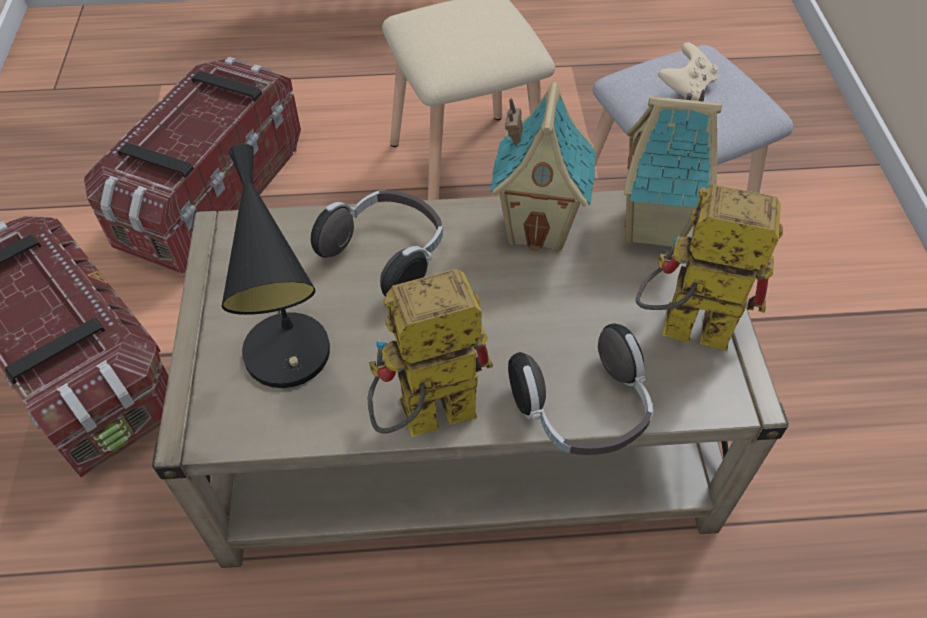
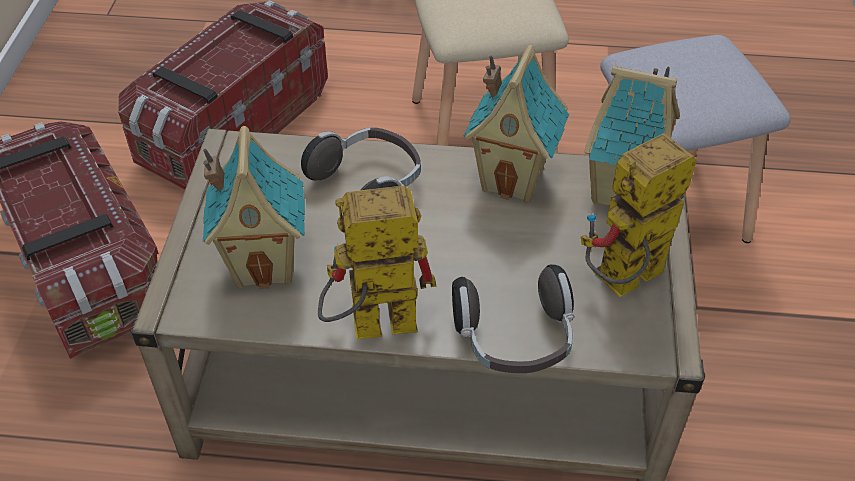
camera: 10 degrees right, 5 degrees down
black table lamp [222,144,330,388] -> toy house [203,126,305,289]
toy robot [636,184,783,351] -> toy robot turned 60 degrees counterclockwise [581,133,696,297]
beige game controller [658,42,718,101] -> none

